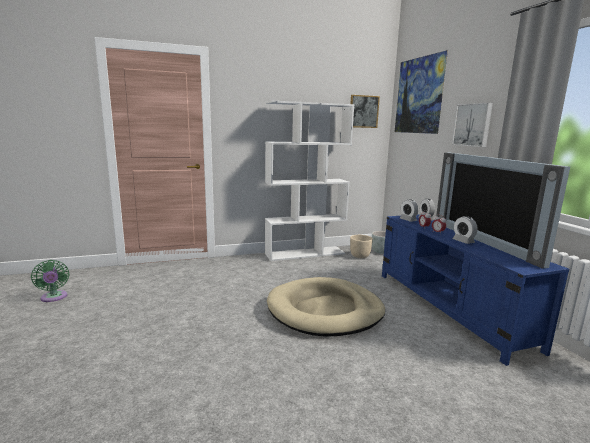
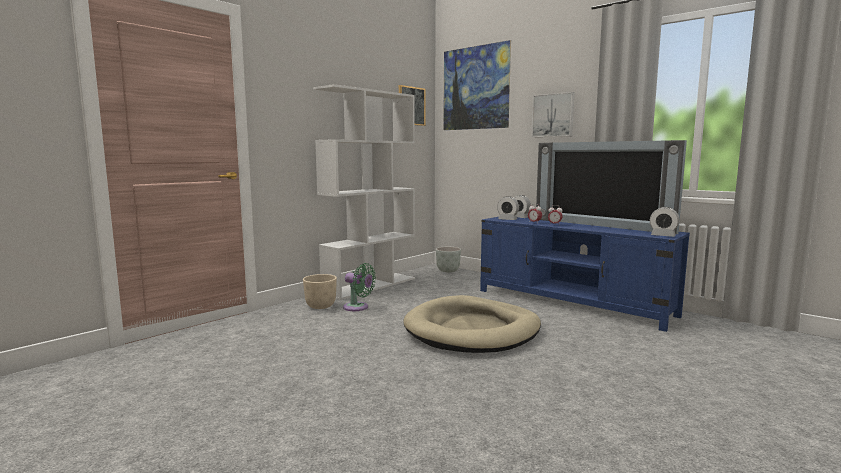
camera: 30 degrees left, 5 degrees down
green fan [31,260,69,302] -> green fan moved to [343,263,376,311]
beige planter [350,235,373,258] -> beige planter moved to [303,274,337,309]
alarm clock [453,216,478,244] -> alarm clock moved to [650,207,680,237]

